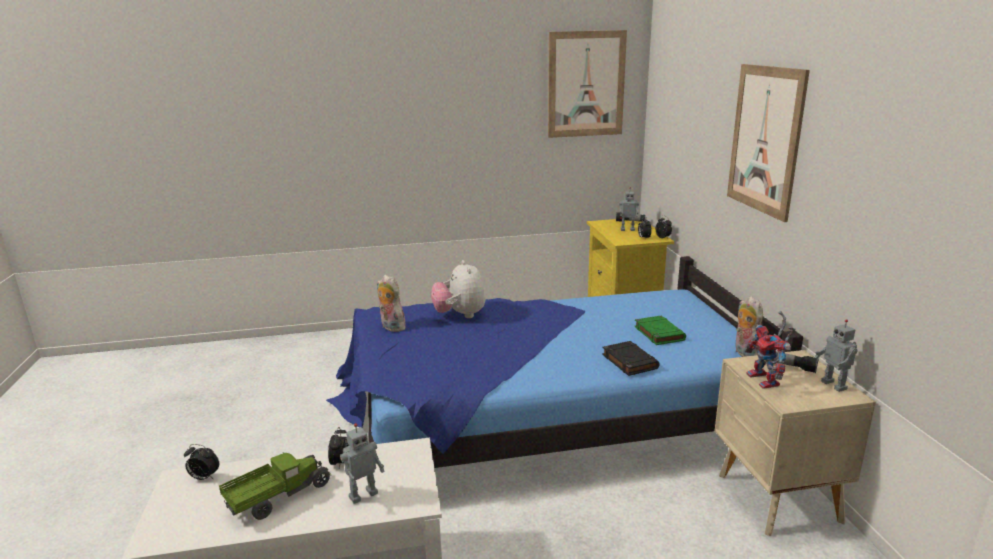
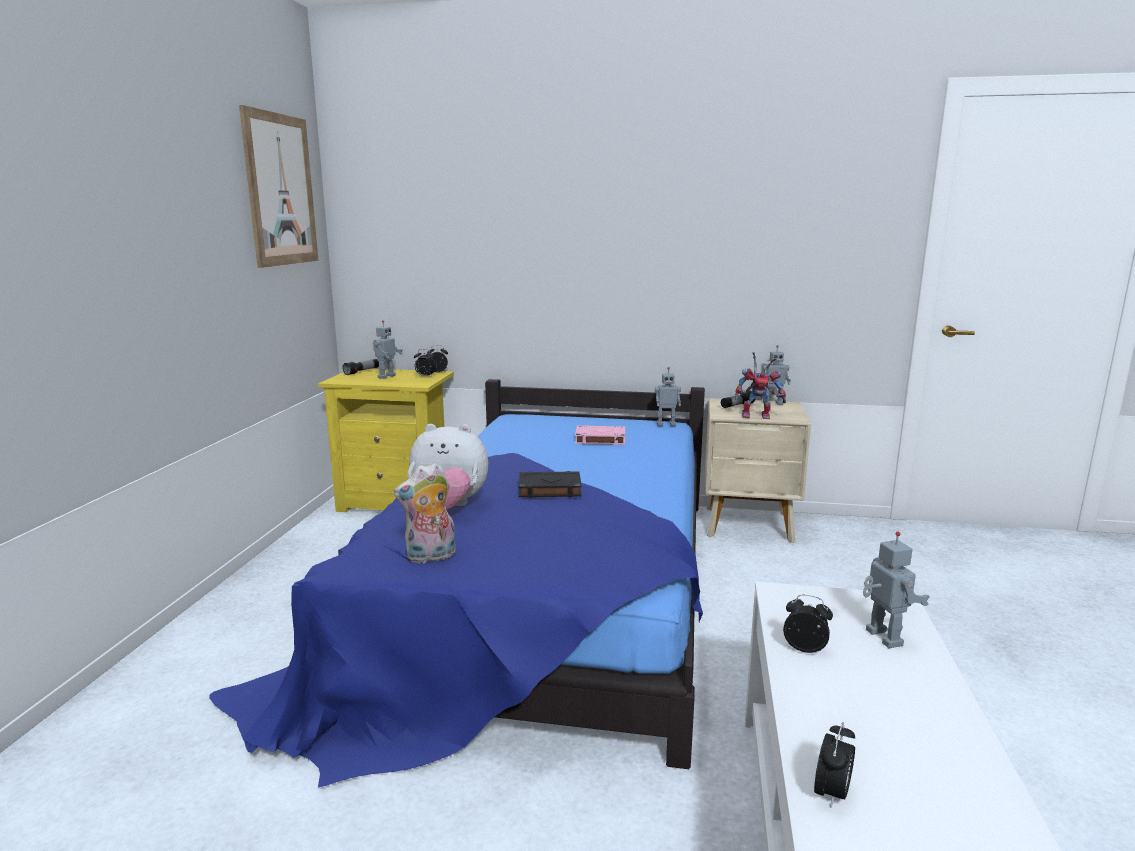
camera: 70 degrees left, 5 degrees down
toy truck [219,452,331,520] -> none
black book [602,341,660,376] -> black book moved to [519,471,582,498]
green book [634,316,686,345] -> pink book [575,425,625,445]
picture [727,64,810,222] -> none
plush toy [736,296,763,357] -> toy robot [655,367,681,426]

